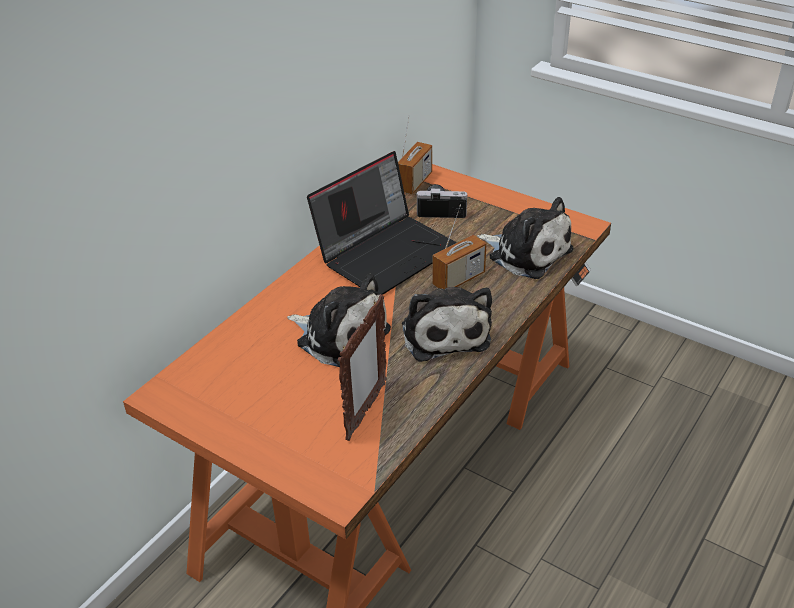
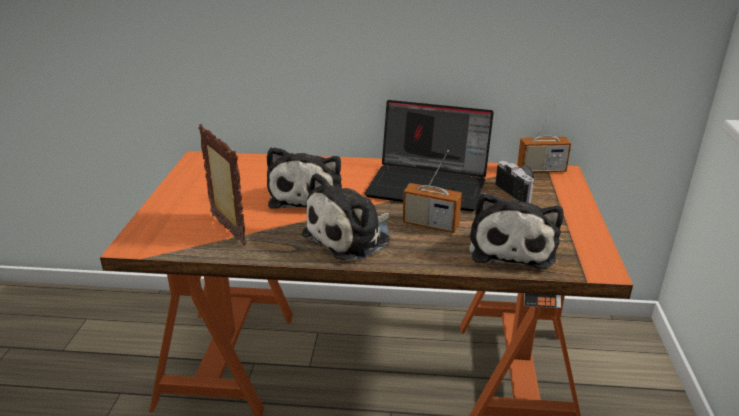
camera: 60 degrees right, 10 degrees down
picture frame [338,294,387,441] -> picture frame turned 120 degrees counterclockwise [199,124,247,246]

